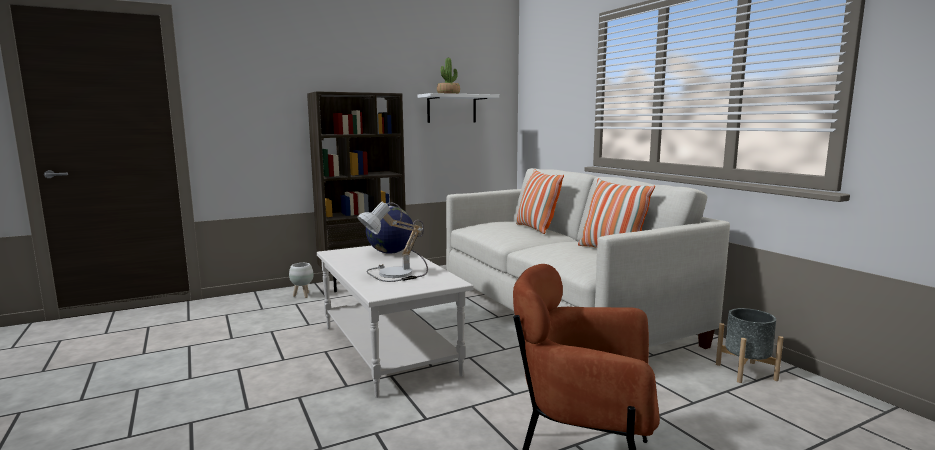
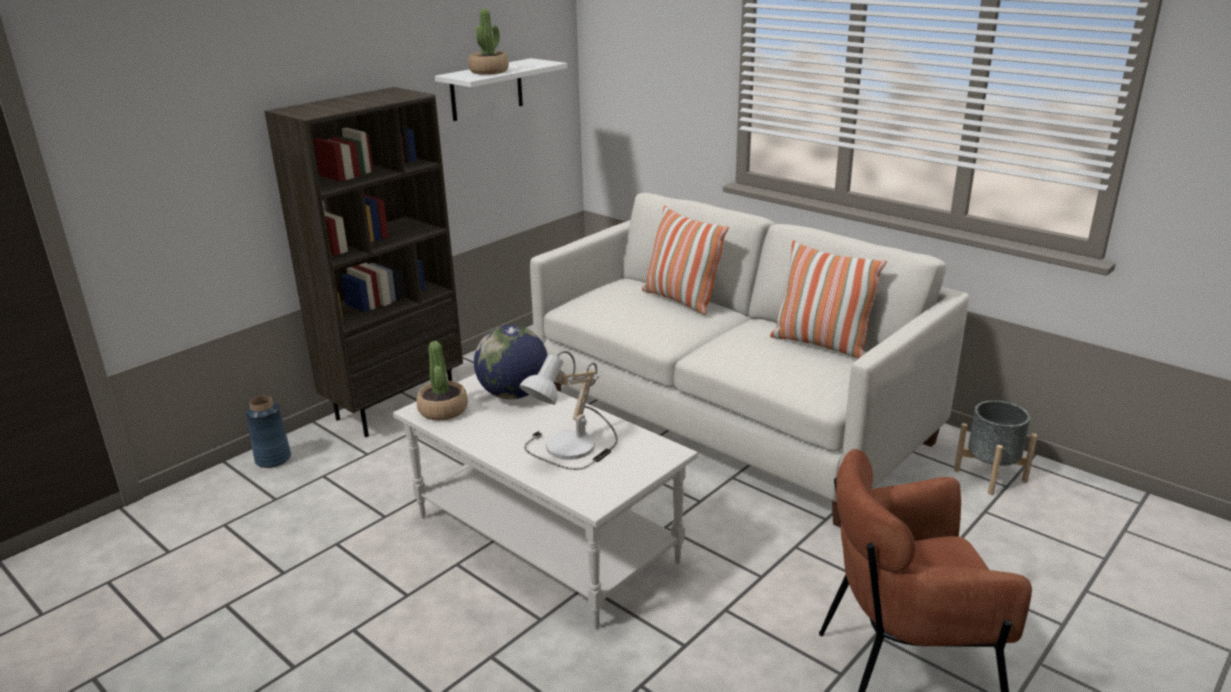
camera: 20 degrees left, 15 degrees up
white planter [289,263,314,298] -> none
none -> blue vase [246,396,291,468]
none -> potted plant [416,341,468,420]

